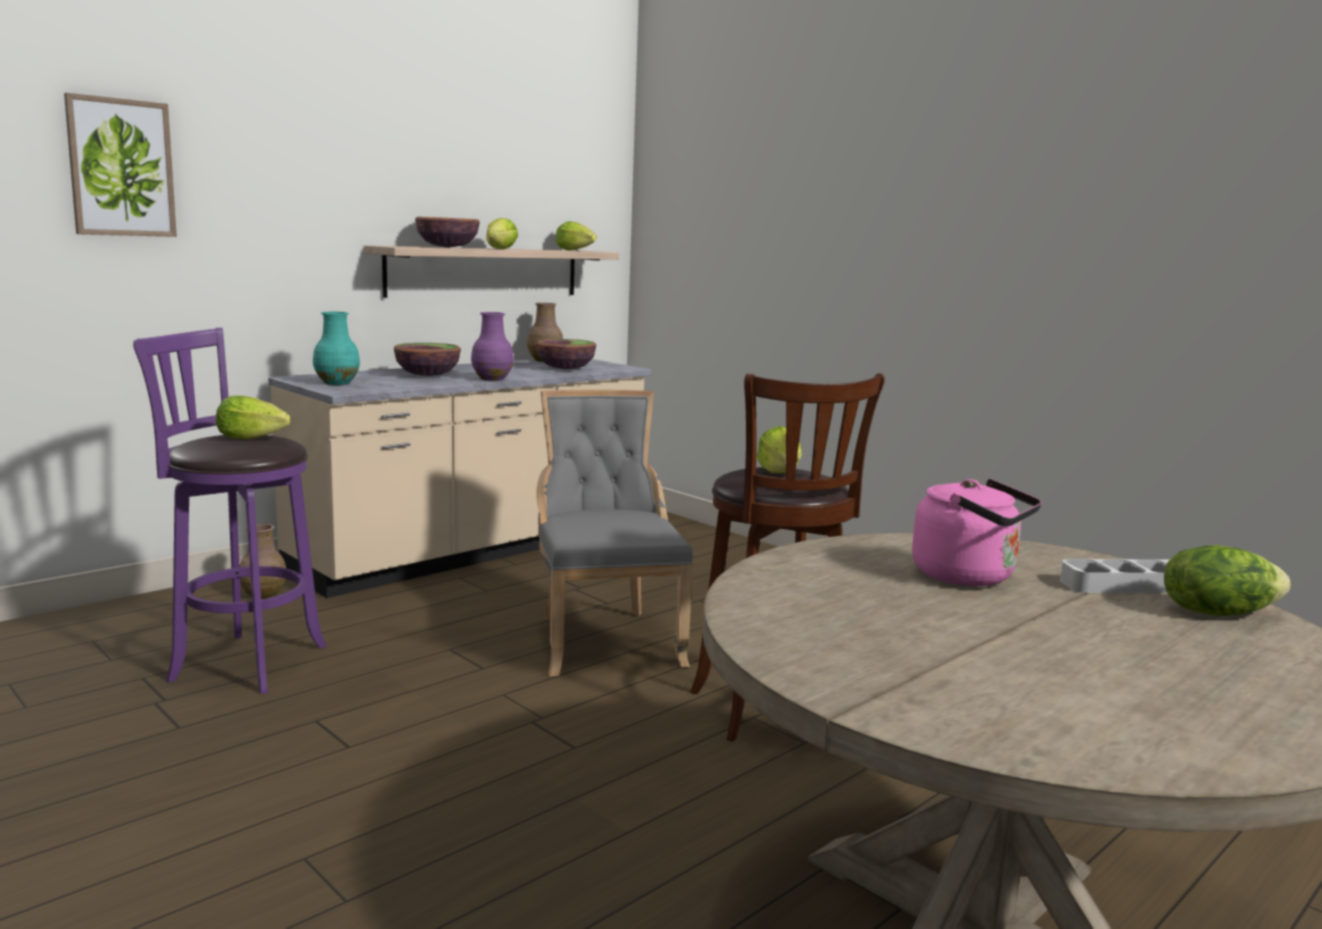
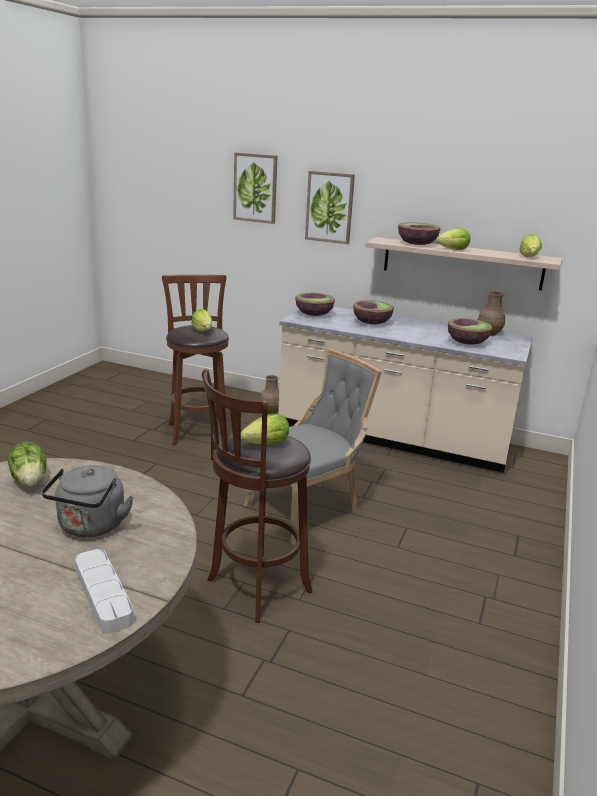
camera: 65 degrees right, 10 degrees up
purple stool [133,328,326,694] -> brown stool [162,275,229,446]
turquoise vase [313,312,360,385] -> bowl [295,293,335,316]
purple vase [471,312,514,381] -> none
pink kettle [912,479,1042,586] -> grey kettle [41,465,133,537]
lettuce [1164,545,1290,616] -> lettuce moved to [8,442,46,487]
none -> picture [305,171,355,244]

